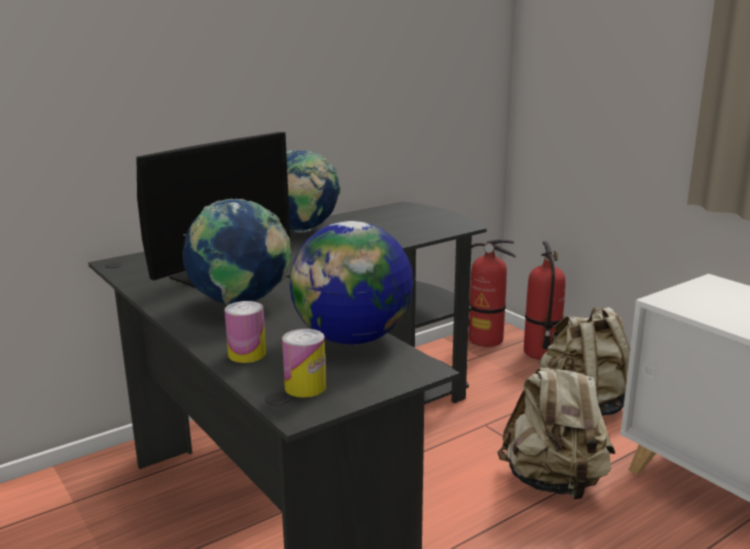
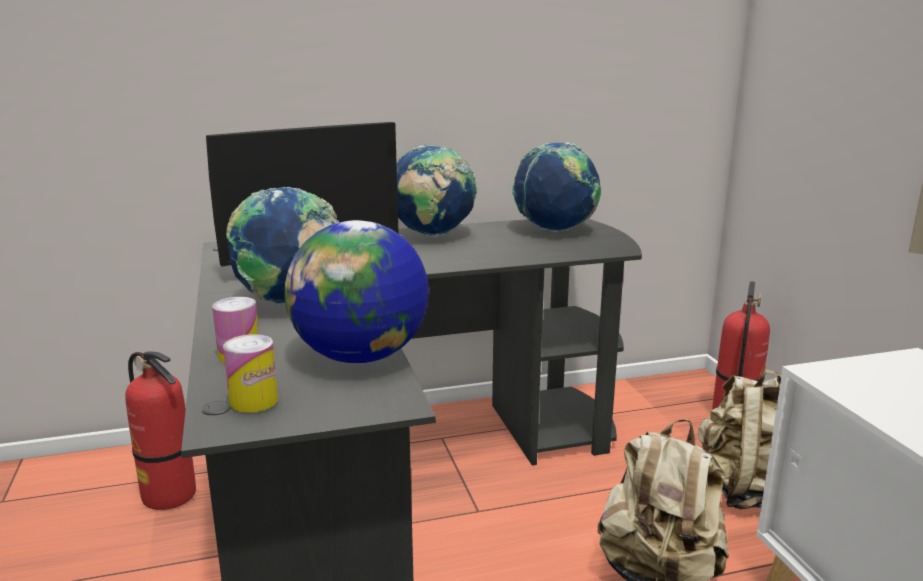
camera: 20 degrees right, 0 degrees up
fire extinguisher [468,239,516,347] -> fire extinguisher moved to [125,352,196,510]
none -> globe [511,142,601,232]

